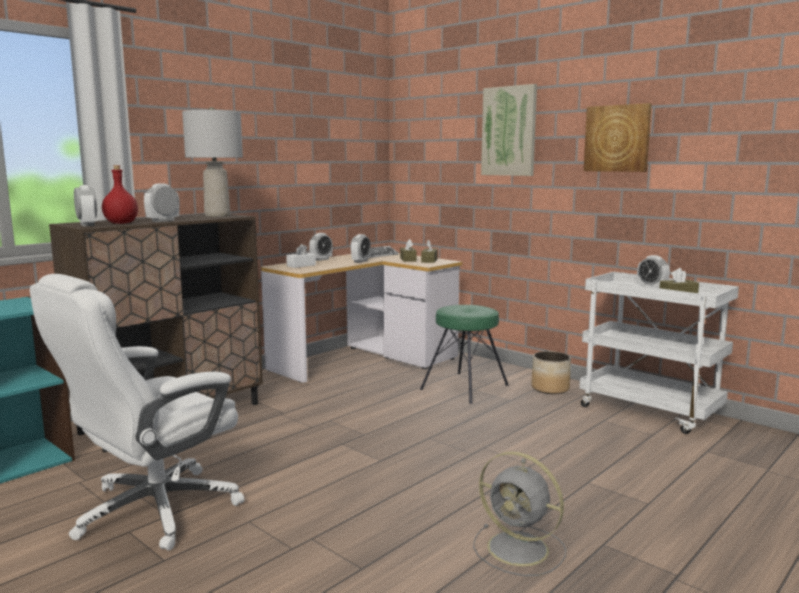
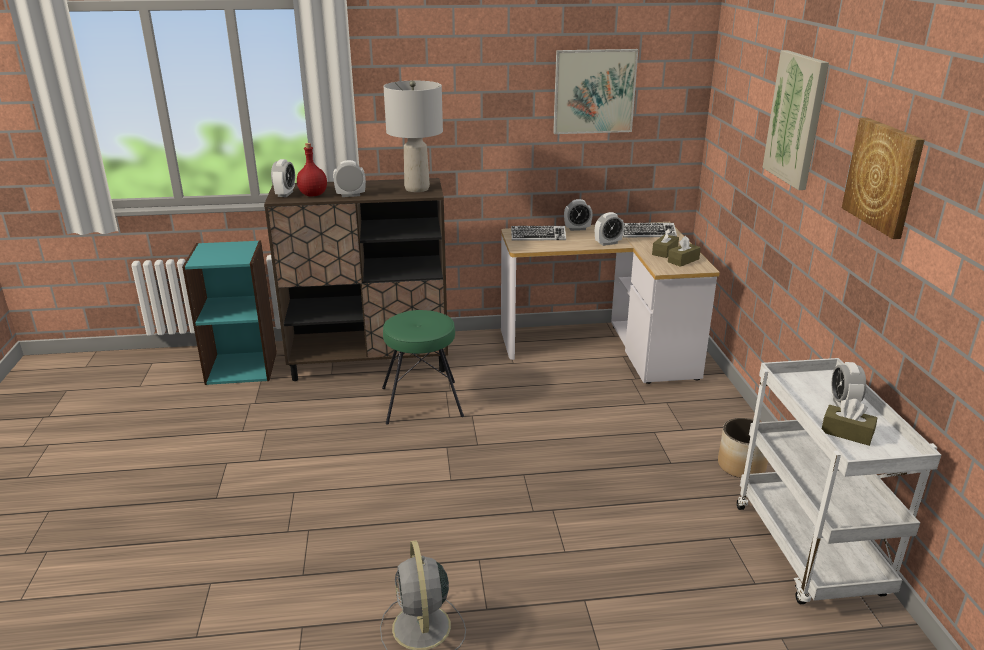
camera: 40 degrees right, 15 degrees up
white office chair [30,274,245,551] -> none
white tissue box [286,244,316,268] -> keyboard [511,226,566,241]
green stool [420,305,509,404] -> green stool moved to [382,310,464,425]
none -> picture [553,49,638,134]

